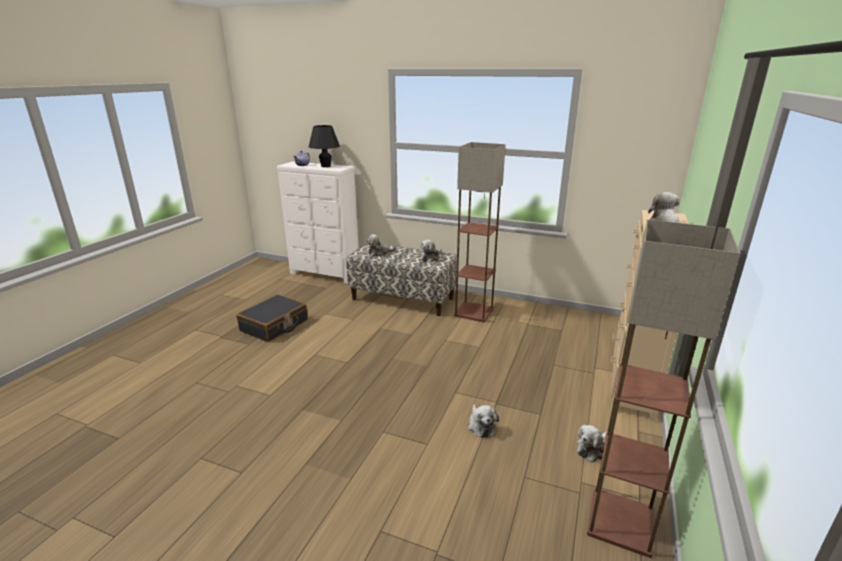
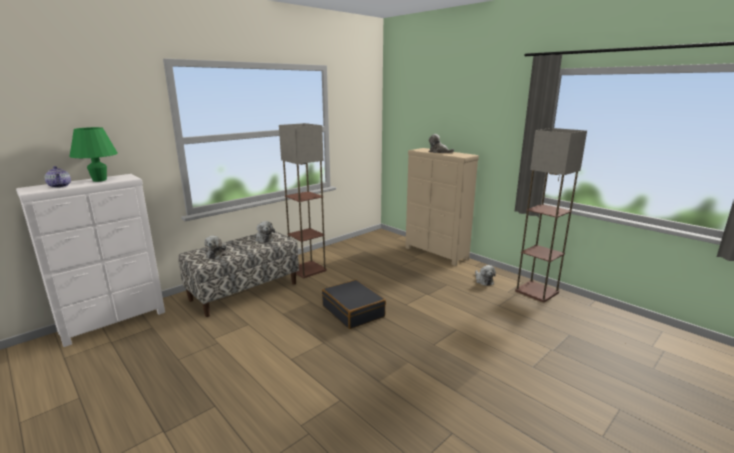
camera: 65 degrees left, 5 degrees down
black suitcase [236,295,308,342] -> black suitcase moved to [322,280,386,329]
black table lamp [309,125,340,167] -> green table lamp [69,127,118,182]
plush toy [468,404,499,438] -> none

